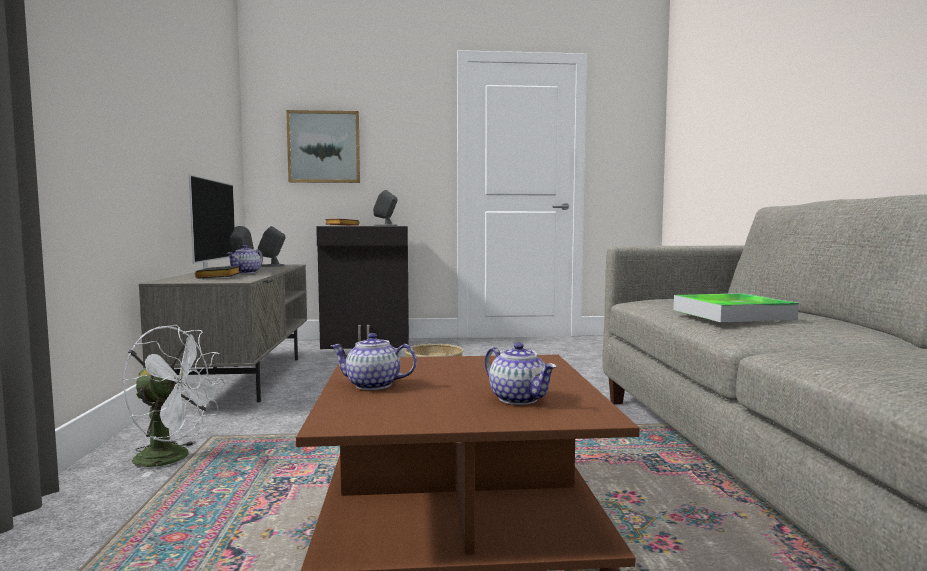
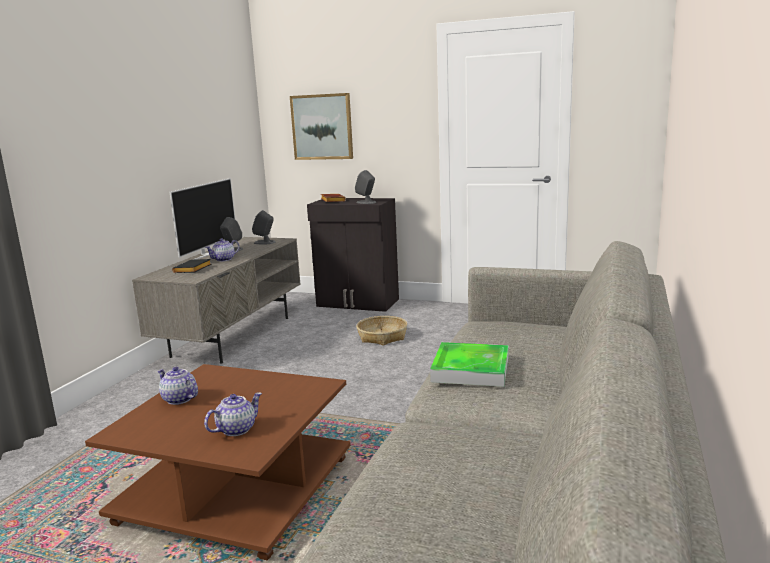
camera: 25 degrees right, 10 degrees up
white fan [123,325,225,477] -> none
teapot [484,343,556,405] -> teapot turned 120 degrees counterclockwise [204,392,262,436]

